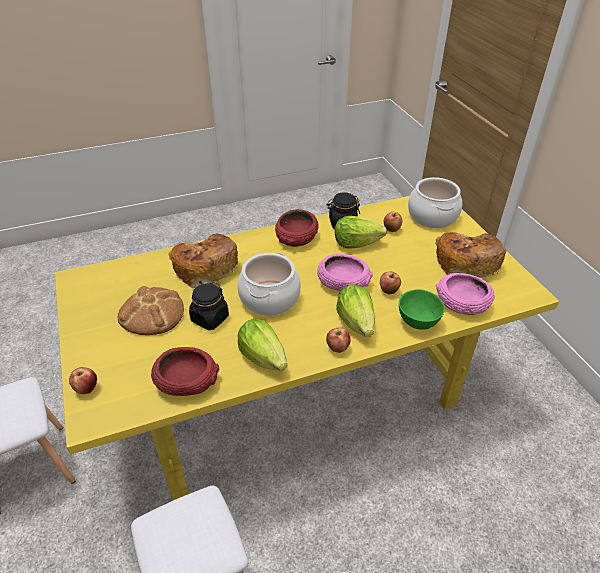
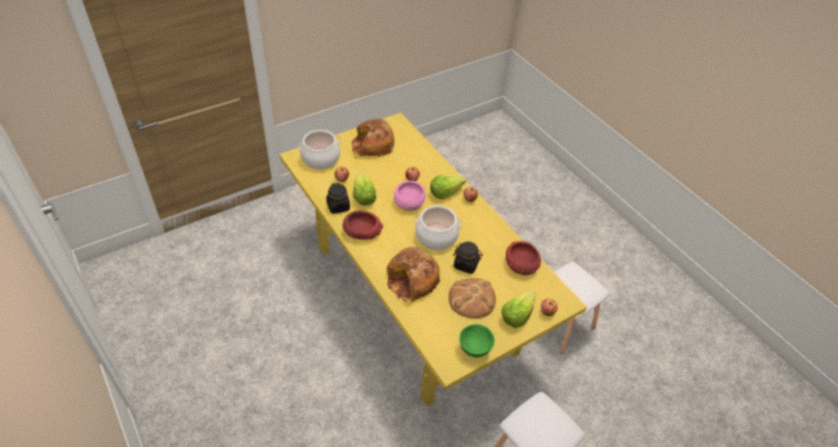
camera: 105 degrees left, 5 degrees up
lettuce [238,319,287,371] -> lettuce moved to [501,292,536,328]
green bowl [399,289,445,330] -> green bowl moved to [459,324,495,357]
pink bowl [436,273,495,315] -> none

